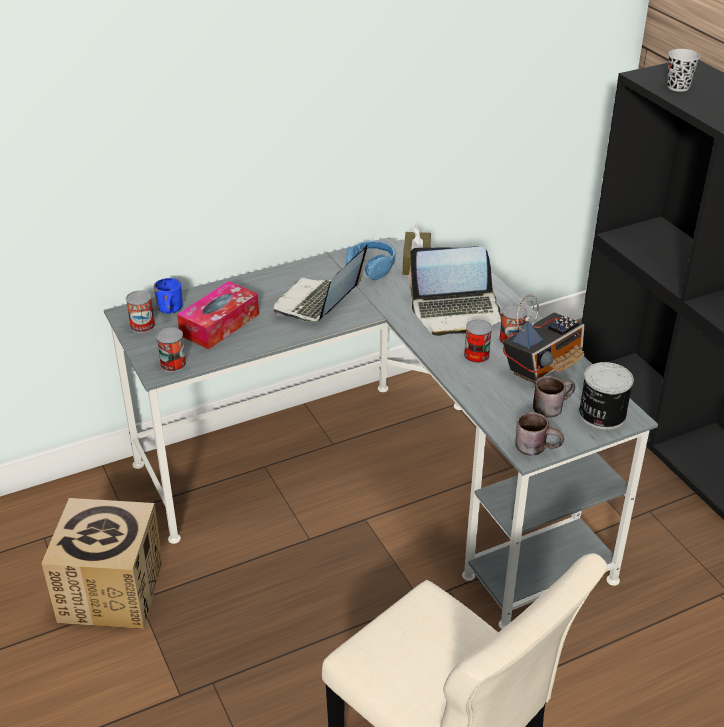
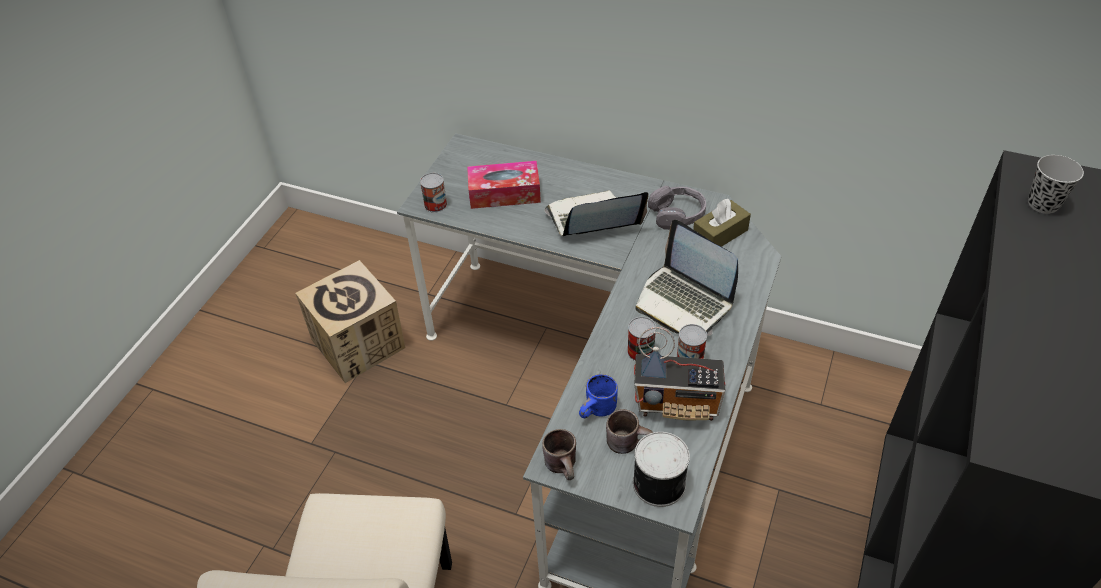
camera: 50 degrees right, 10 degrees up
can [126,290,155,333] -> none
blue mug [154,278,183,314] -> blue mug moved to [579,374,618,418]
blue headphones [346,241,395,280] -> grey headphones [648,186,706,230]

